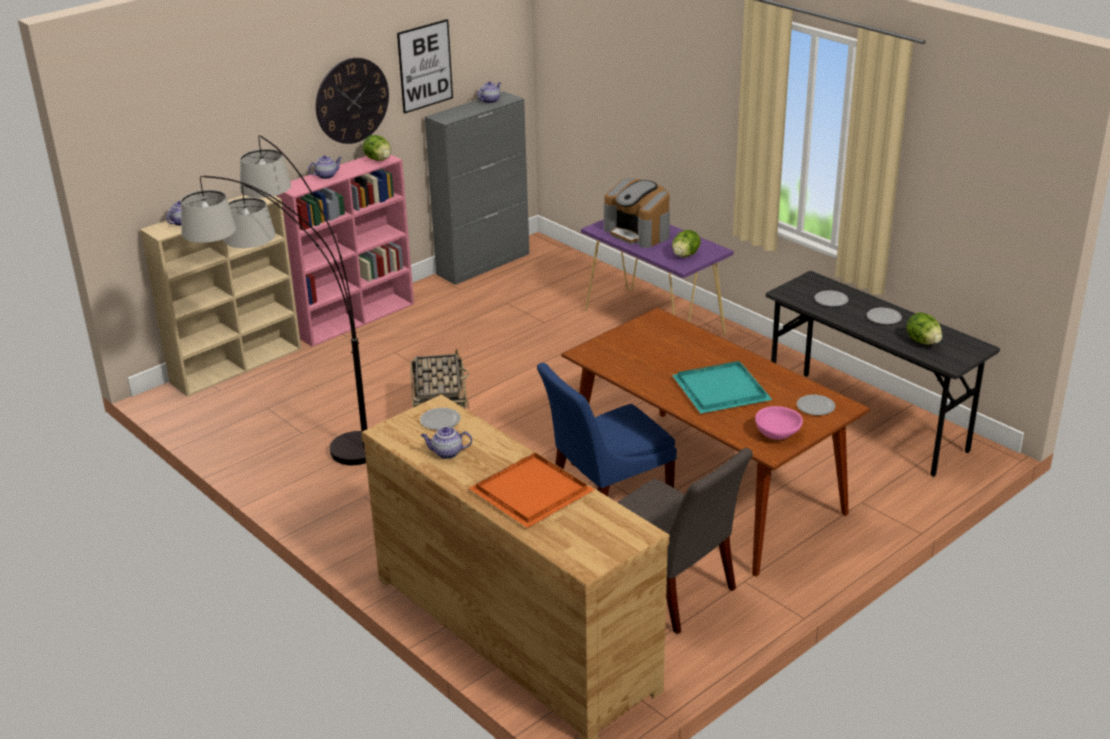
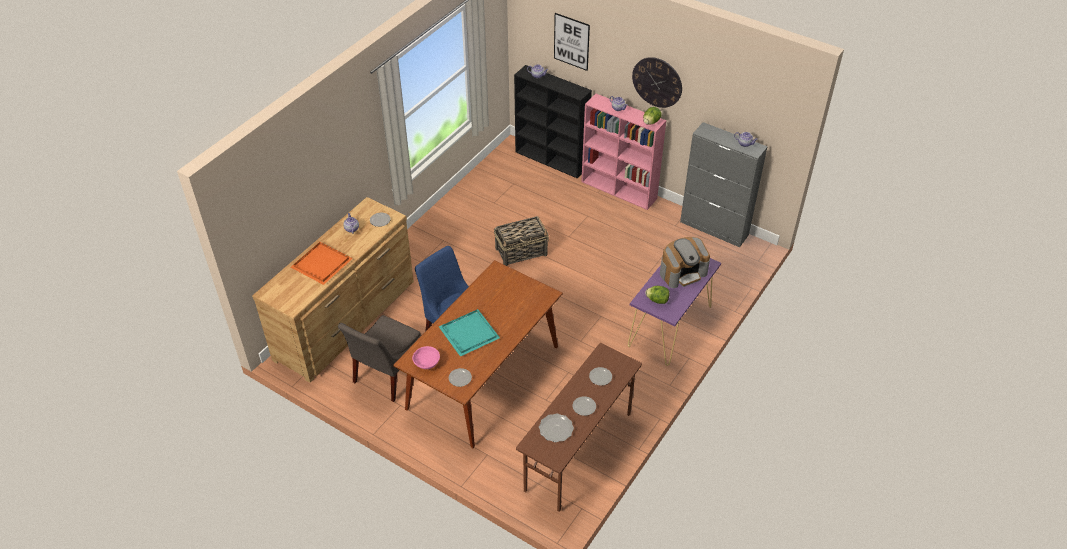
camera: 75 degrees right, 15 degrees up
beige bookcase [140,195,301,396] -> black bookcase [514,65,592,179]
floor lamp [181,135,367,465] -> none
picture [397,19,453,114] -> picture moved to [554,13,590,71]
coffee machine [604,178,670,248] -> coffee machine turned 150 degrees counterclockwise [660,237,710,288]
grey desk [766,271,1000,477] -> brown desk [516,343,642,512]
lettuce [907,312,942,345] -> plate [539,413,574,442]

